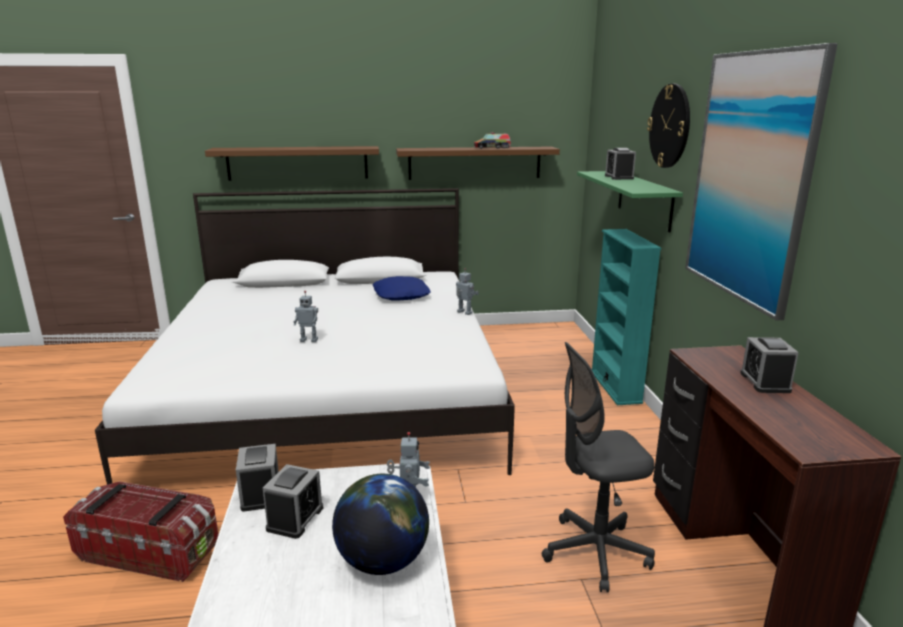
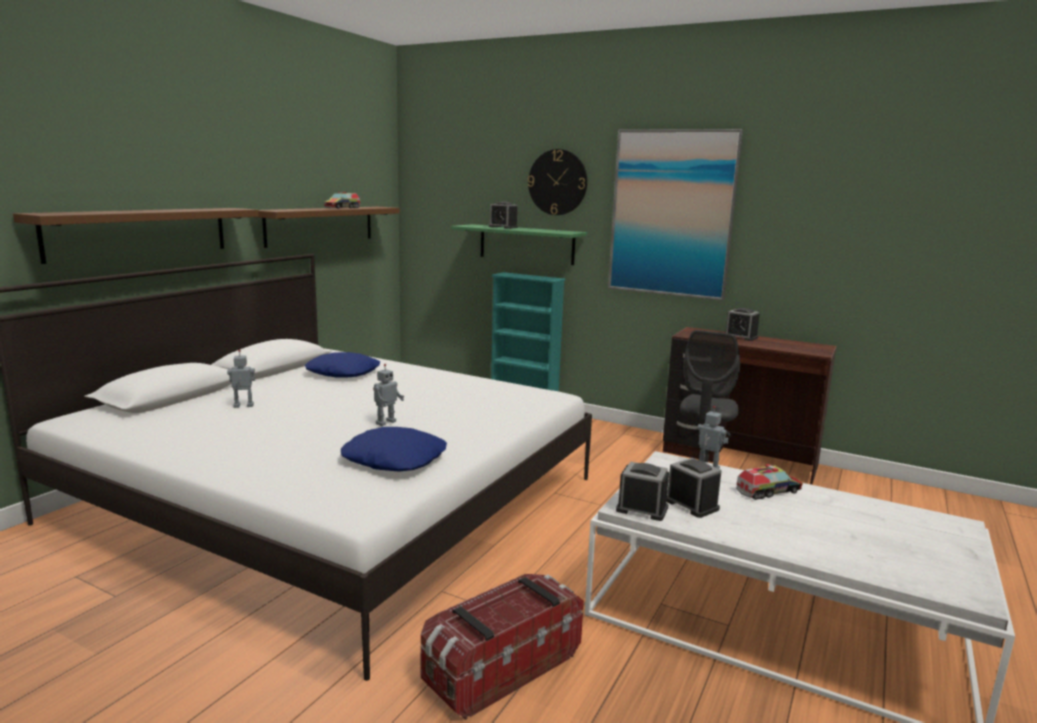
camera: 55 degrees left, 5 degrees down
globe [332,474,429,575] -> toy truck [736,464,803,500]
toy robot [456,268,479,315] -> toy robot moved to [227,350,255,408]
none -> blue pillow [341,427,447,471]

